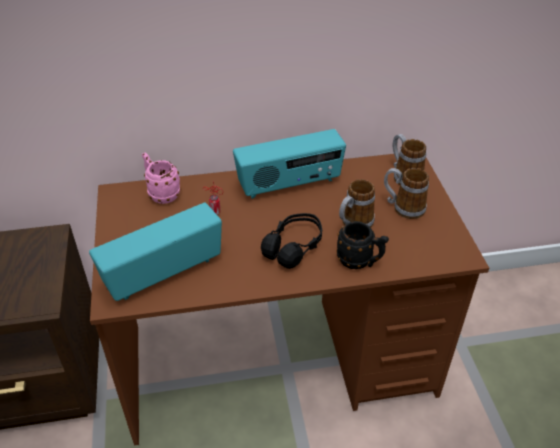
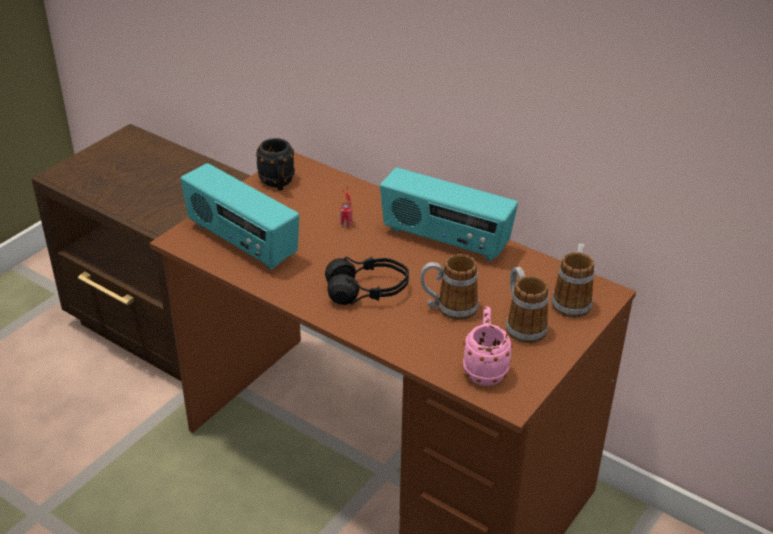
camera: 45 degrees right, 5 degrees down
radio [89,203,222,301] -> radio turned 150 degrees counterclockwise [181,163,299,270]
pink mug [142,153,181,204] -> pink mug moved to [462,306,513,386]
black mug [336,221,389,269] -> black mug moved to [256,138,295,190]

